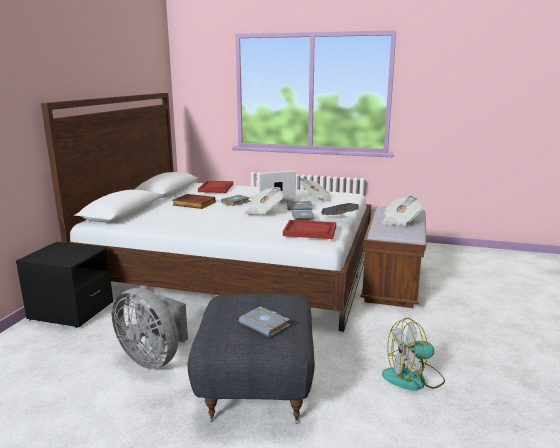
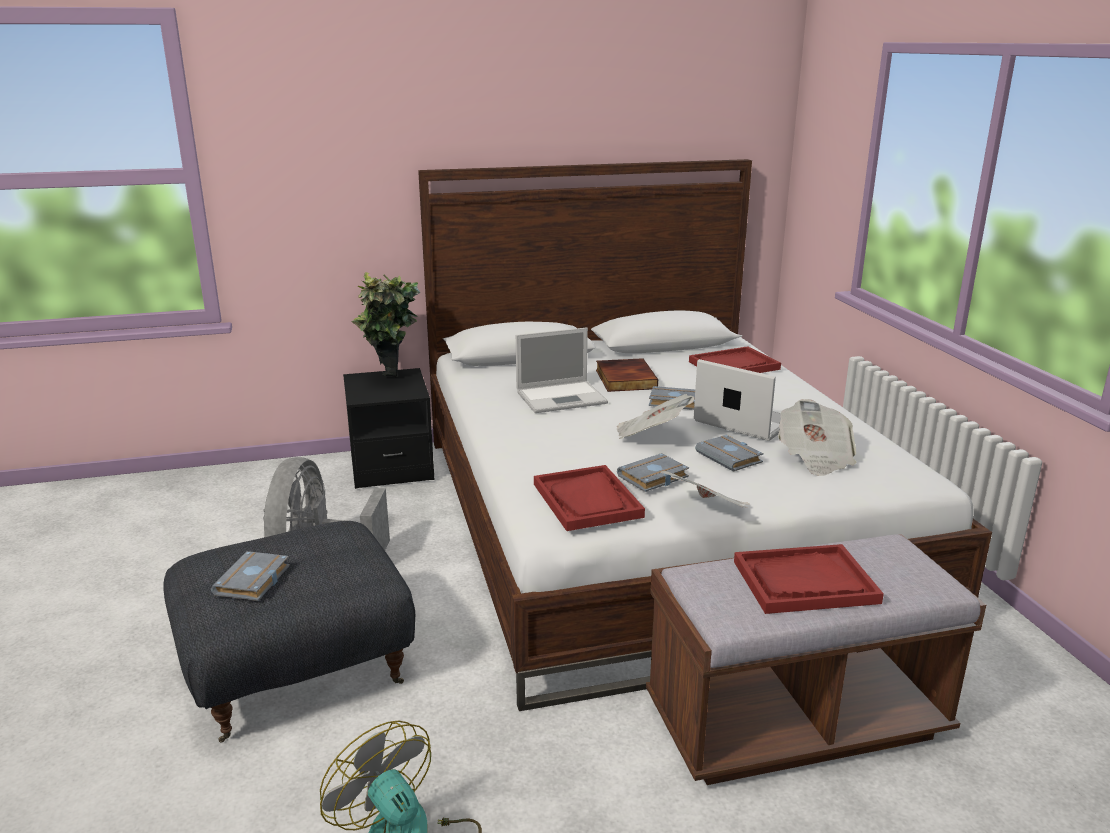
camera: 60 degrees right, 5 degrees up
newspaper [382,195,423,225] -> red tray [734,544,884,614]
none -> potted plant [351,272,420,378]
none -> laptop [516,327,608,413]

